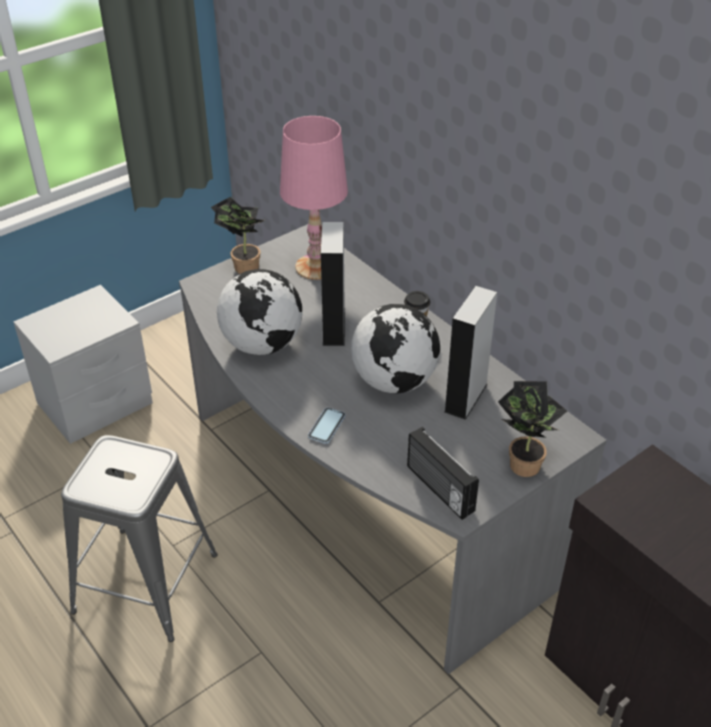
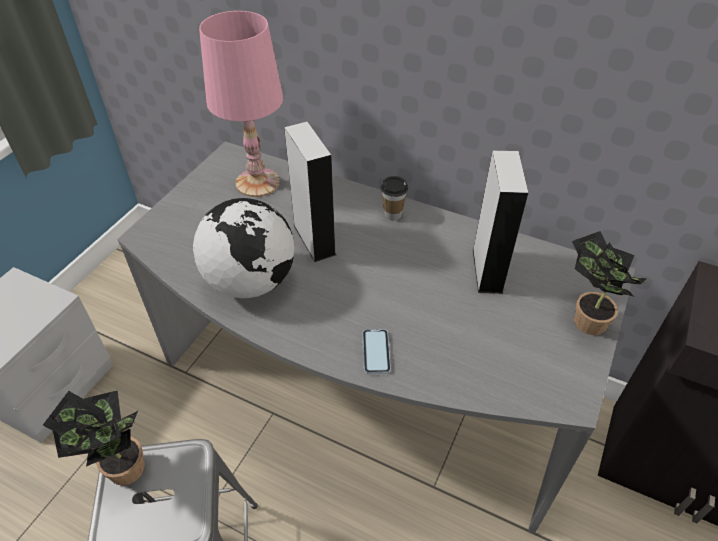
camera: 25 degrees left, 5 degrees up
potted plant [211,197,264,274] -> potted plant moved to [43,390,145,486]
globe [351,304,440,394] -> none
radio [407,427,479,520] -> none

